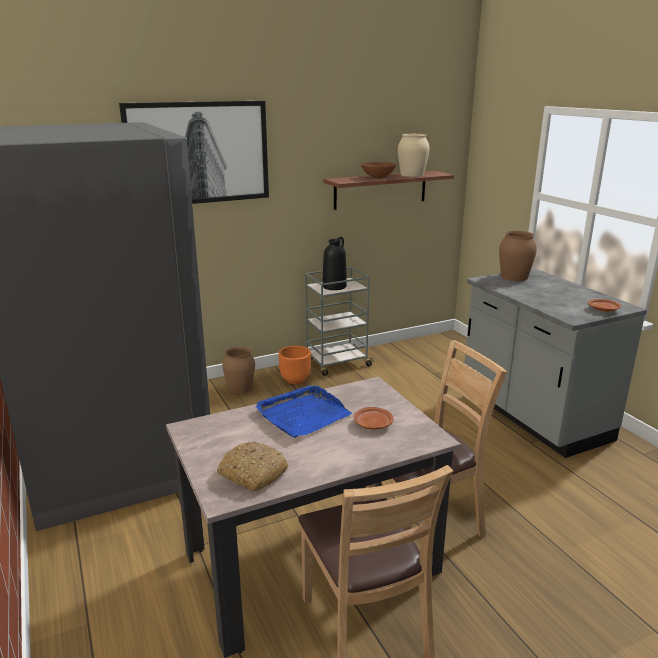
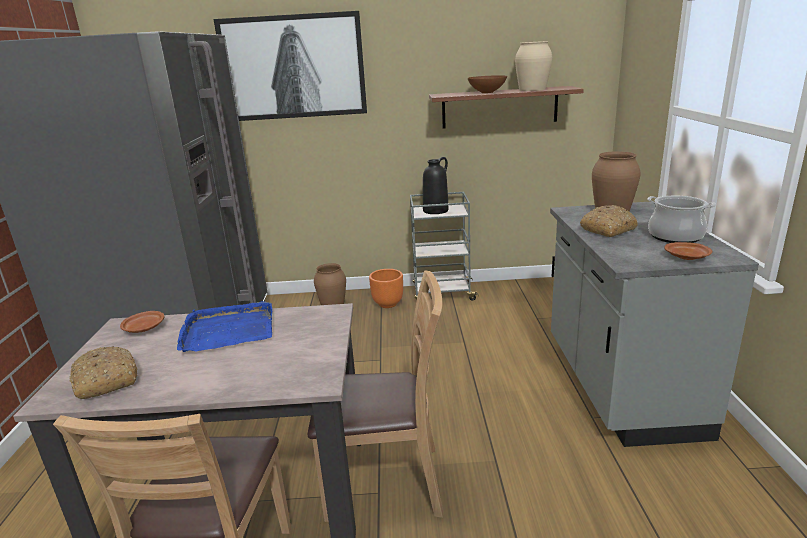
camera: 25 degrees right, 0 degrees up
brown plate [354,407,393,430] -> brown plate moved to [120,311,164,333]
none -> bread [580,205,638,237]
none -> cooking pot [647,196,716,243]

